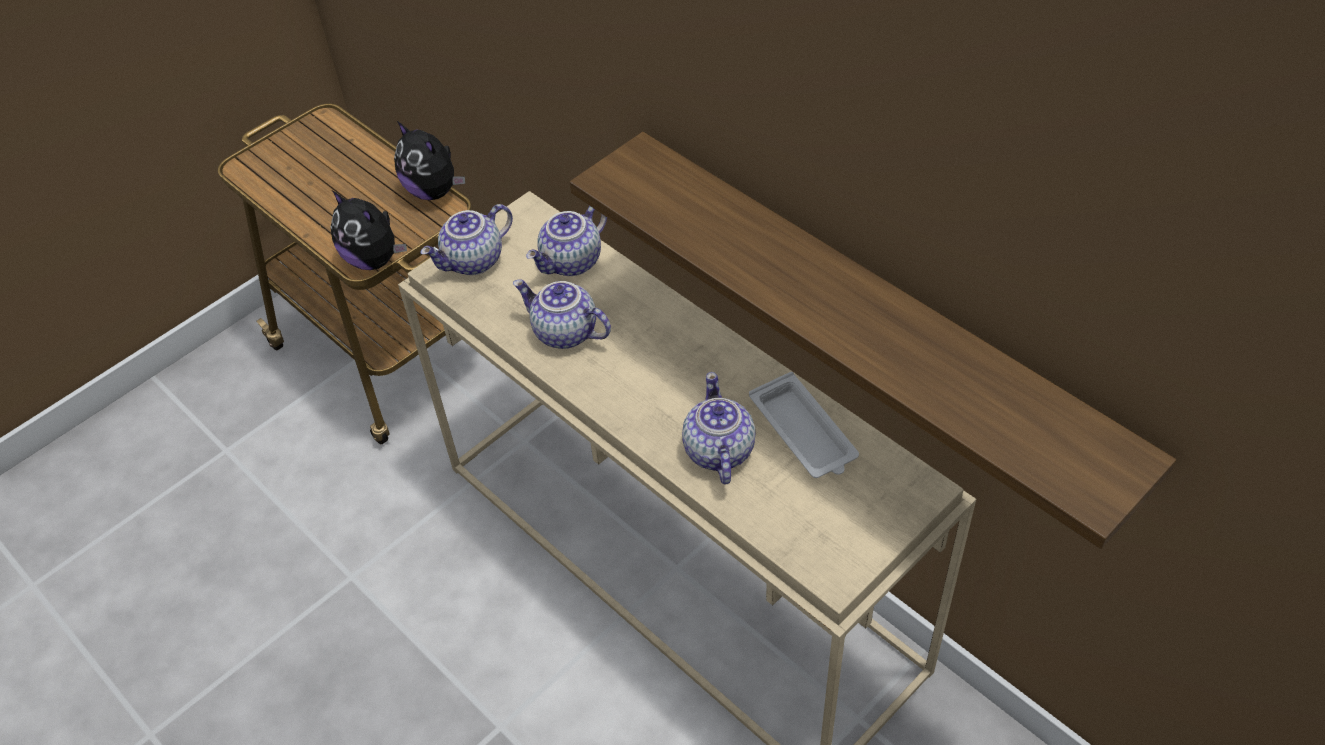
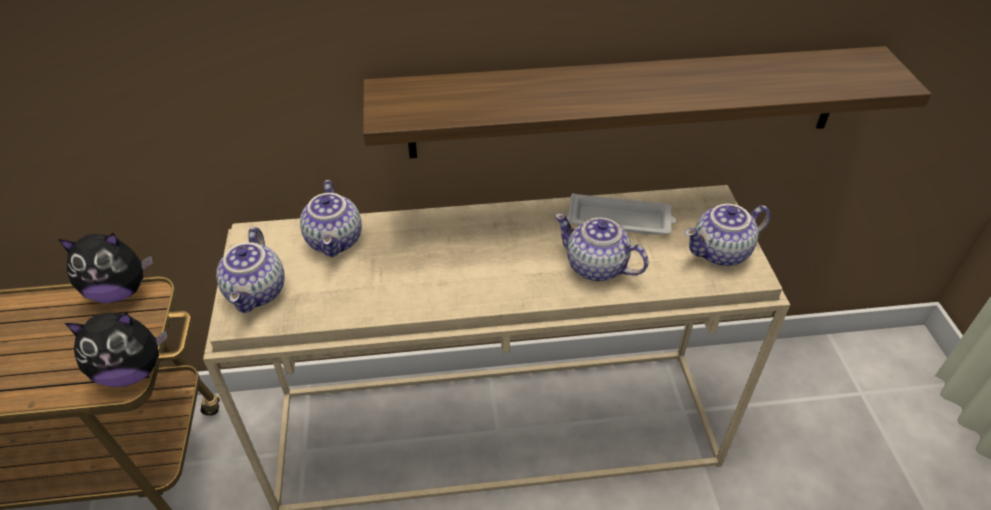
camera: 55 degrees left, 5 degrees down
teapot [513,279,611,349] -> teapot moved to [685,204,771,266]

